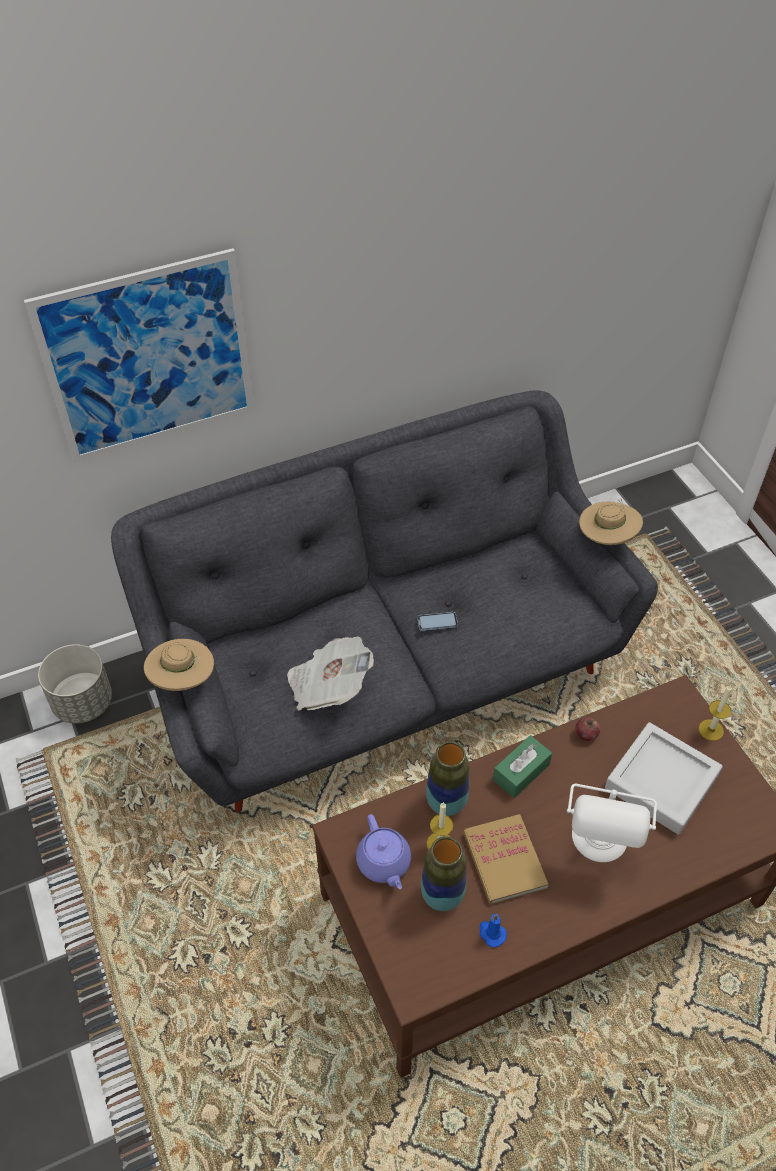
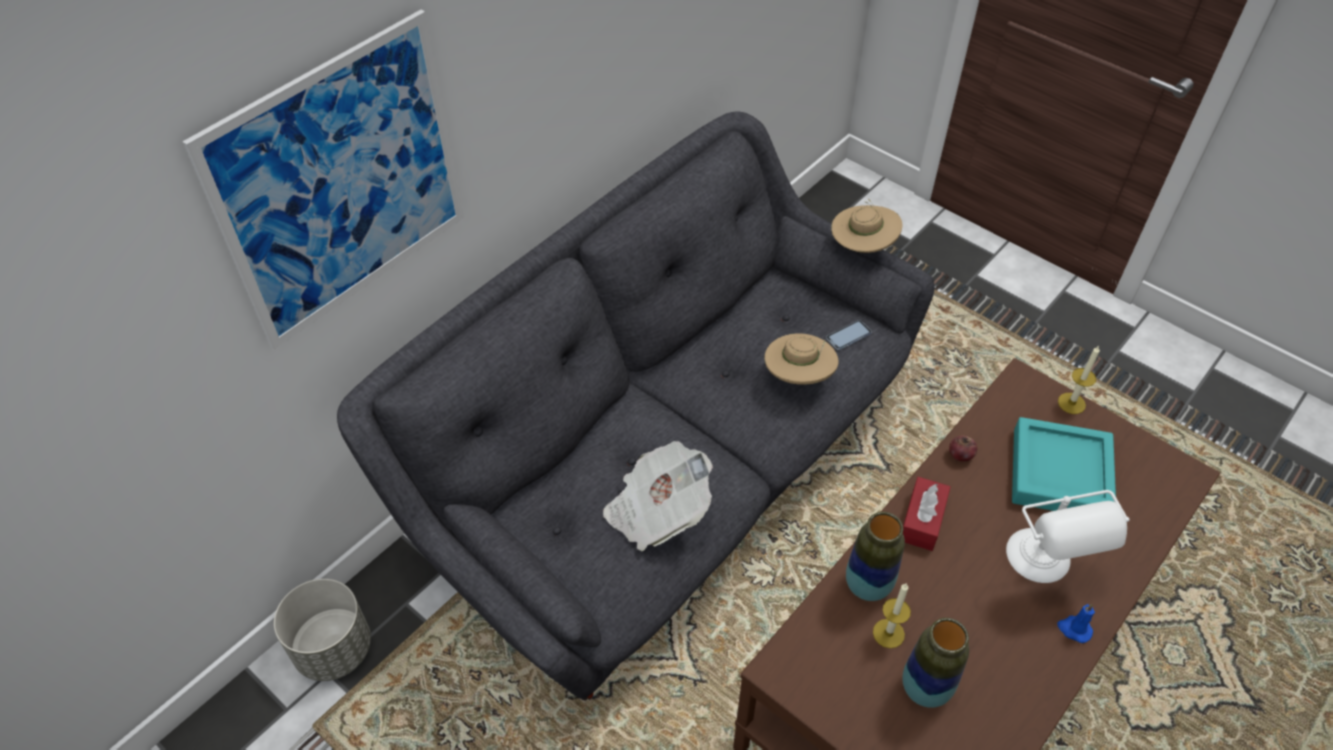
camera: 25 degrees left, 0 degrees up
beige hat [144,639,214,691] -> beige hat moved to [764,333,839,385]
purple teapot [356,814,411,889] -> none
phone [417,612,458,631] -> phone moved to [826,320,872,350]
book [464,814,548,904] -> none
blue candle [480,914,507,947] -> blue candle moved to [1057,604,1095,643]
green tissue box [493,735,552,798] -> red tissue box [903,477,950,551]
grey tray [605,722,723,835] -> turquoise tray [1012,417,1116,511]

